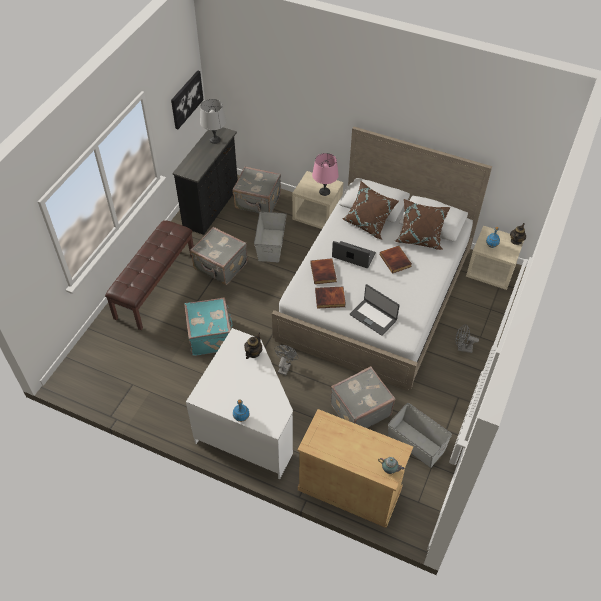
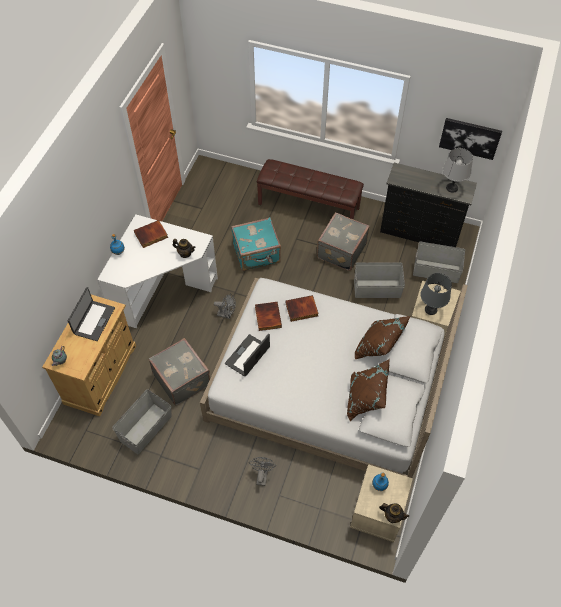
camera: 85 degrees right, 5 degrees up
grey suitcase [233,166,281,213] -> grey storage box [413,241,465,283]
pink table lamp [312,153,339,196] -> grey table lamp [420,273,452,315]
laptop [332,241,376,268] -> laptop moved to [68,287,115,341]
book [380,246,412,274] -> book moved to [134,220,168,248]

